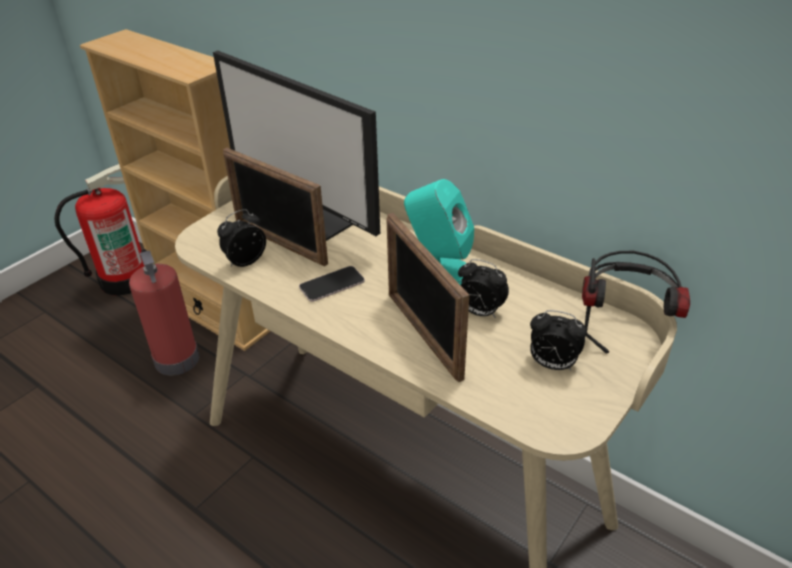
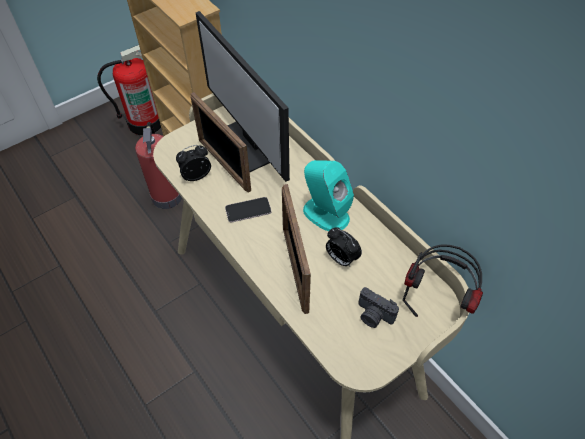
camera: 15 degrees right, 15 degrees up
alarm clock [530,310,587,370] -> camera [358,287,399,328]

